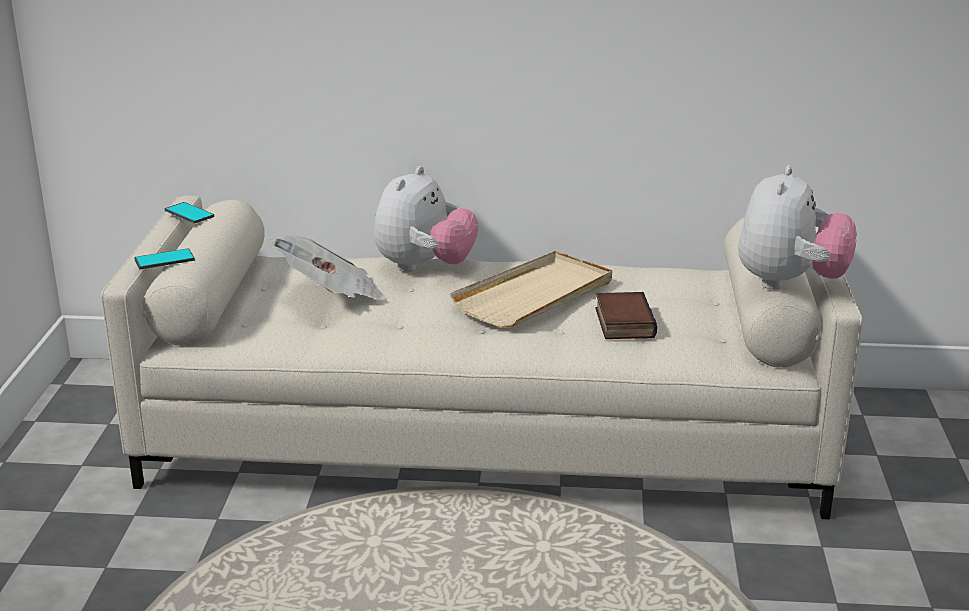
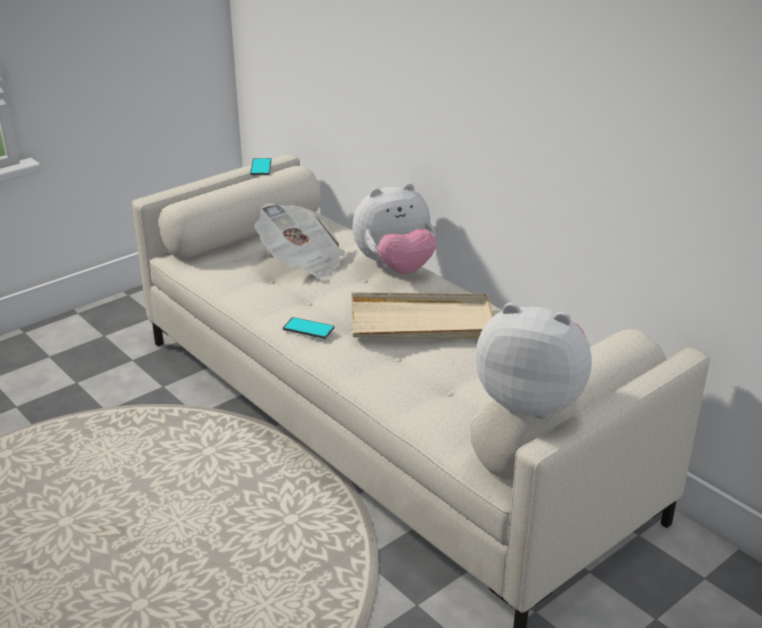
camera: 45 degrees right, 5 degrees up
phone [134,248,195,269] -> phone moved to [283,317,334,339]
book [595,292,657,339] -> none
plush toy [738,165,857,290] -> plush toy turned 135 degrees counterclockwise [476,303,592,419]

